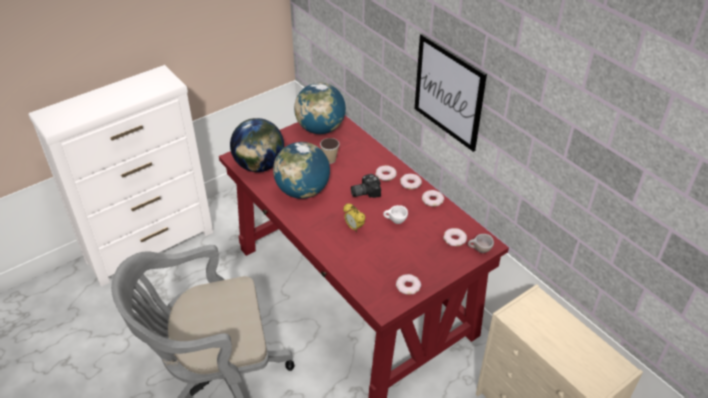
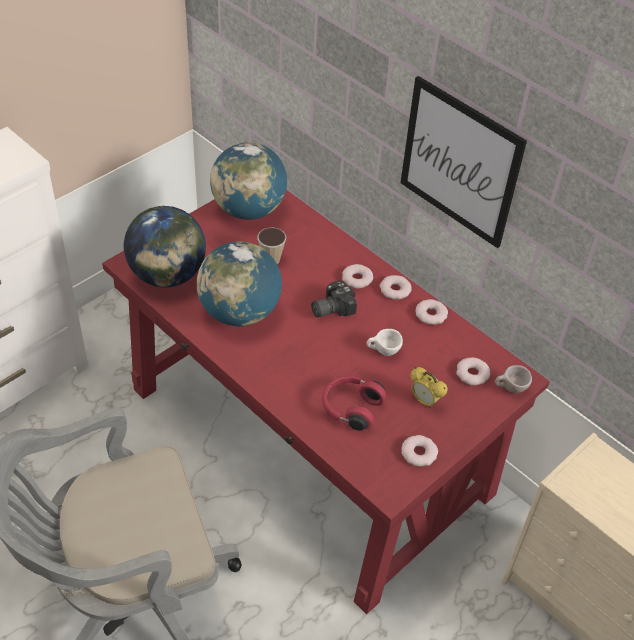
camera: 10 degrees left, 5 degrees up
alarm clock [343,203,366,232] -> alarm clock moved to [411,367,448,408]
none -> red headphones [322,376,387,431]

